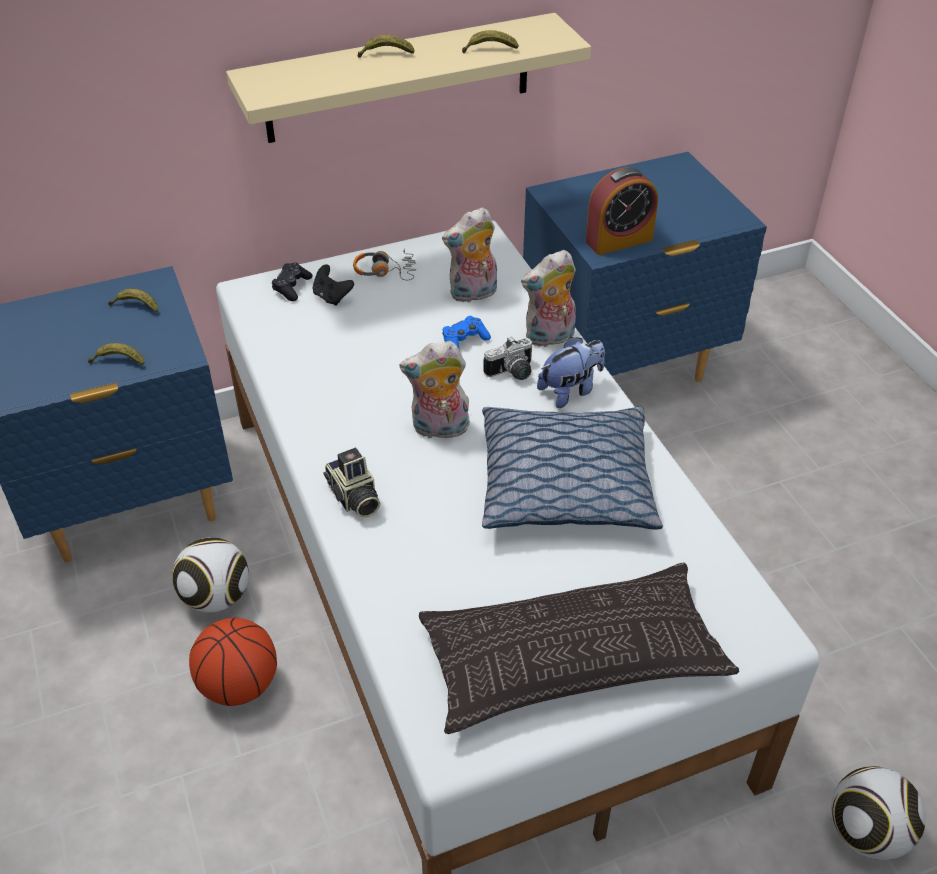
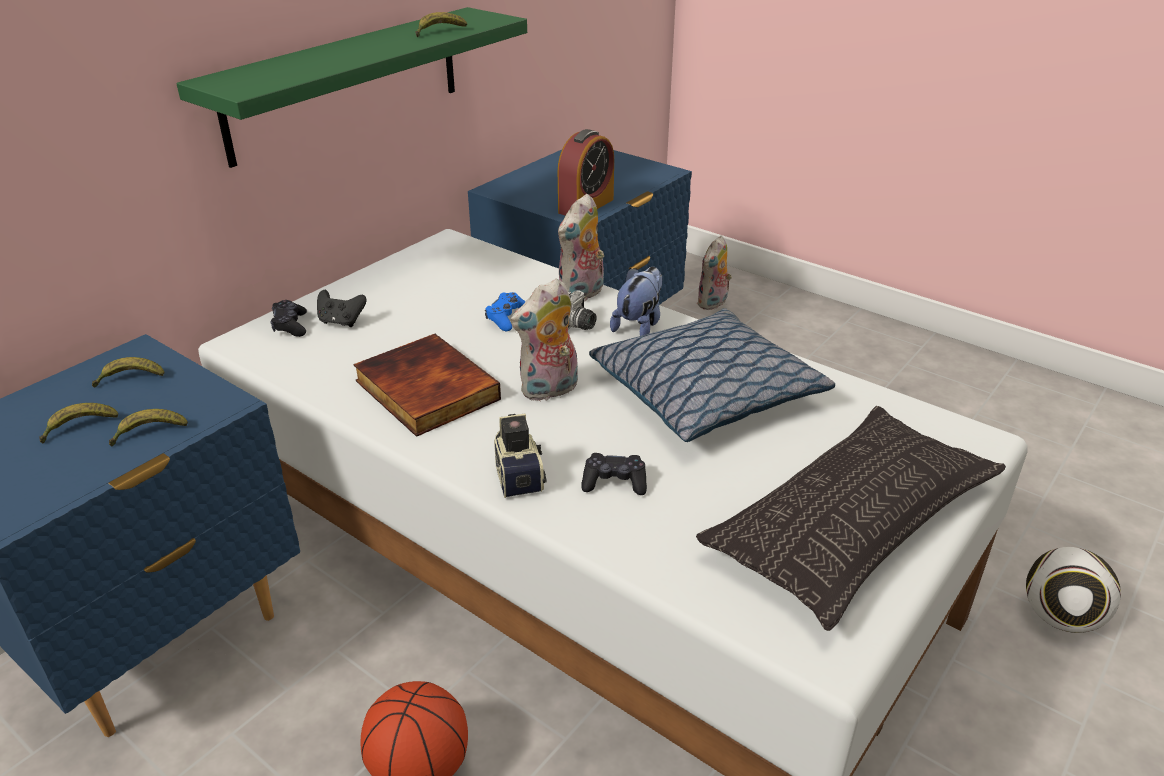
camera: 30 degrees left, 10 degrees down
football [172,537,249,613] -> none
beige shelf [226,13,591,143] -> green shelf [176,7,527,168]
camera [323,448,380,518] -> camera turned 135 degrees counterclockwise [494,414,547,498]
headphones [353,249,417,280] -> none
banana [358,35,415,58] -> banana moved to [39,403,118,443]
plush toy [442,207,497,303] -> plush toy moved to [696,236,732,310]
none -> book [353,334,501,437]
none -> black game controller [581,453,647,495]

